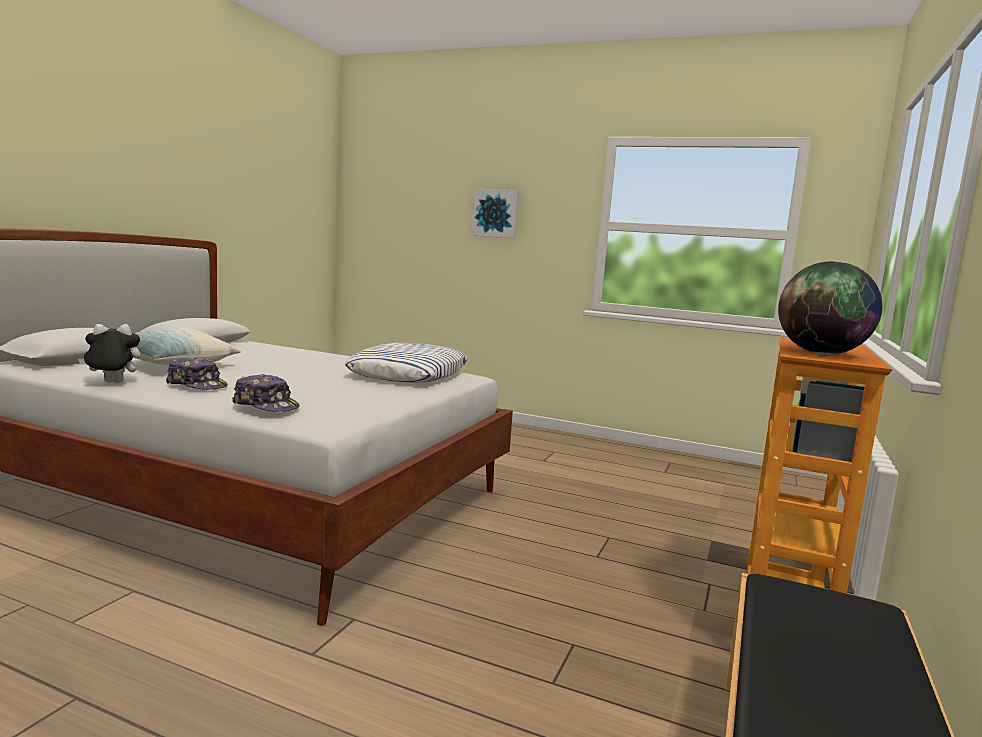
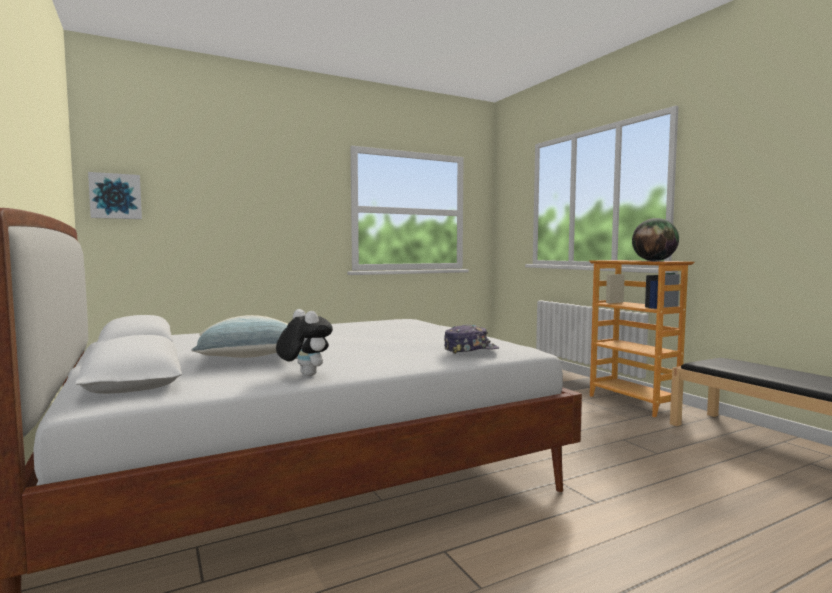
camera: 50 degrees left, 5 degrees down
plush toy [78,324,140,383] -> plush toy turned 120 degrees clockwise [276,309,333,376]
cap [166,357,228,390] -> none
pillow [345,343,468,383] -> none
picture [471,189,519,238] -> picture moved to [88,172,142,219]

